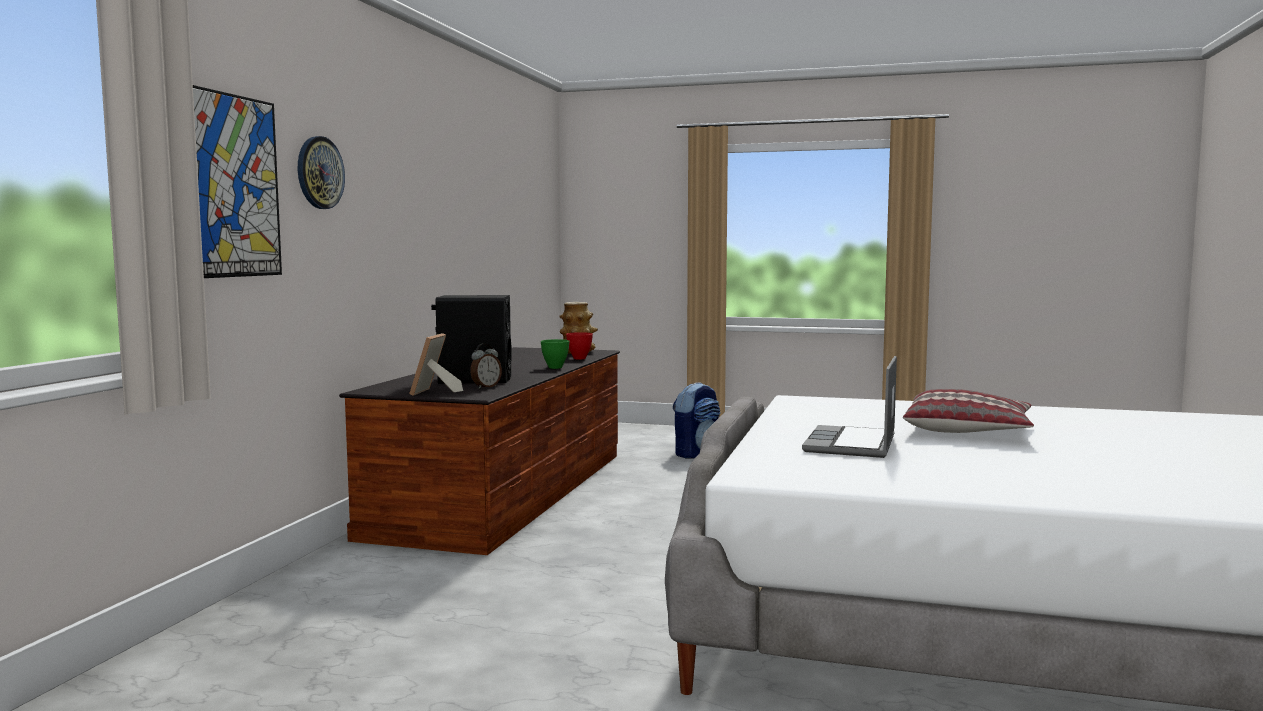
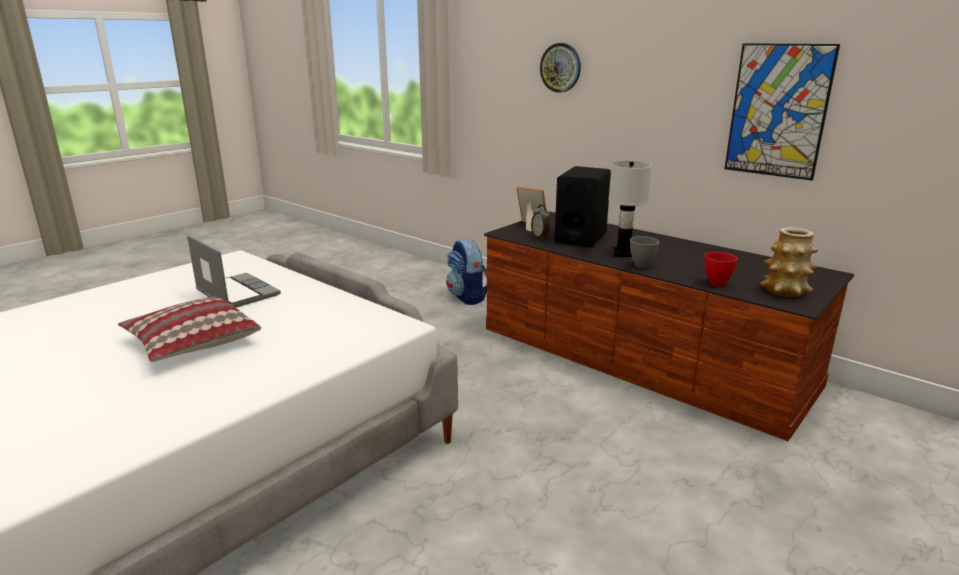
camera: 115 degrees right, 15 degrees up
picture [193,85,282,278] -> picture moved to [724,43,840,180]
green bowl [541,339,570,369] -> grey bowl [630,236,659,268]
backpack [673,383,721,459] -> backpack moved to [446,238,487,305]
none -> white table lamp [608,161,652,257]

